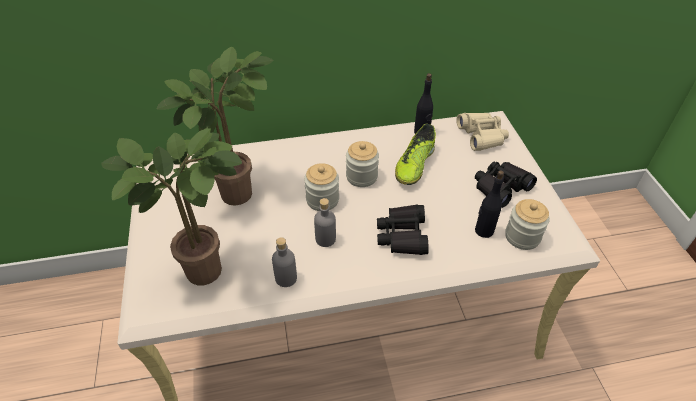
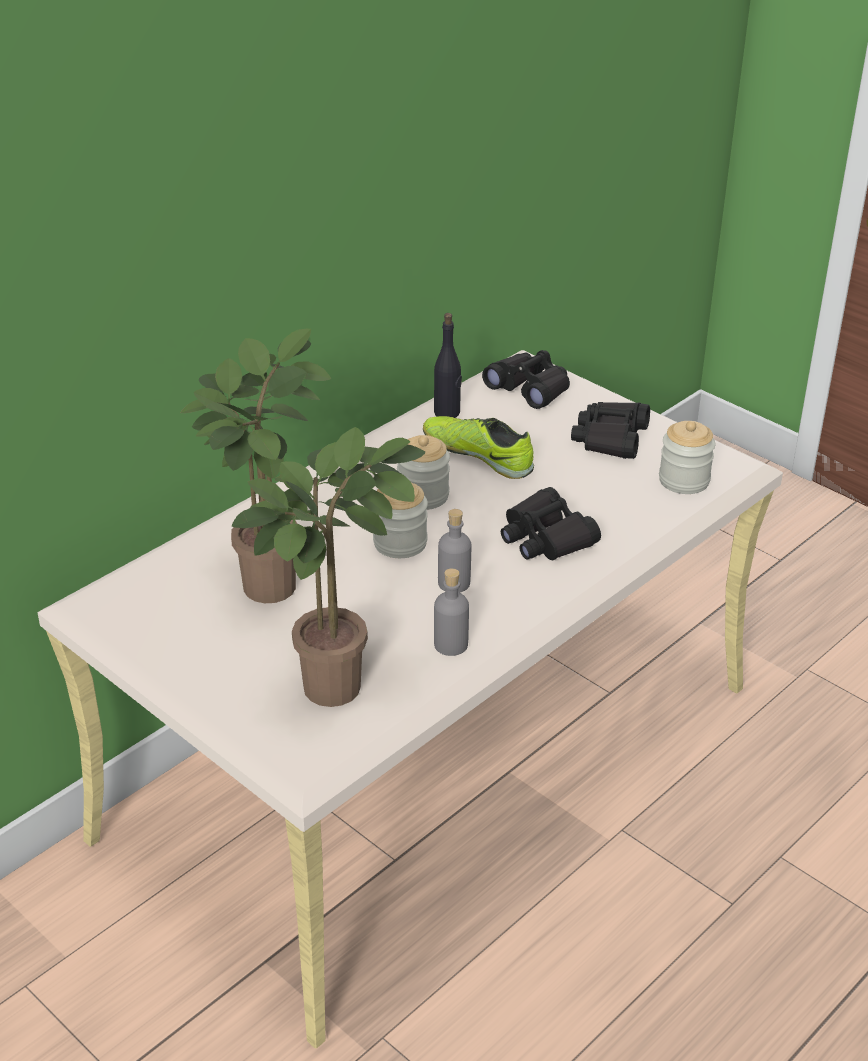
camera: 35 degrees left, 10 degrees down
shoe [395,124,436,185] -> shoe turned 135 degrees clockwise [423,416,534,479]
beige binoculars [456,113,509,151] -> black binoculars [482,350,570,409]
black bottle [475,170,504,238] -> none

